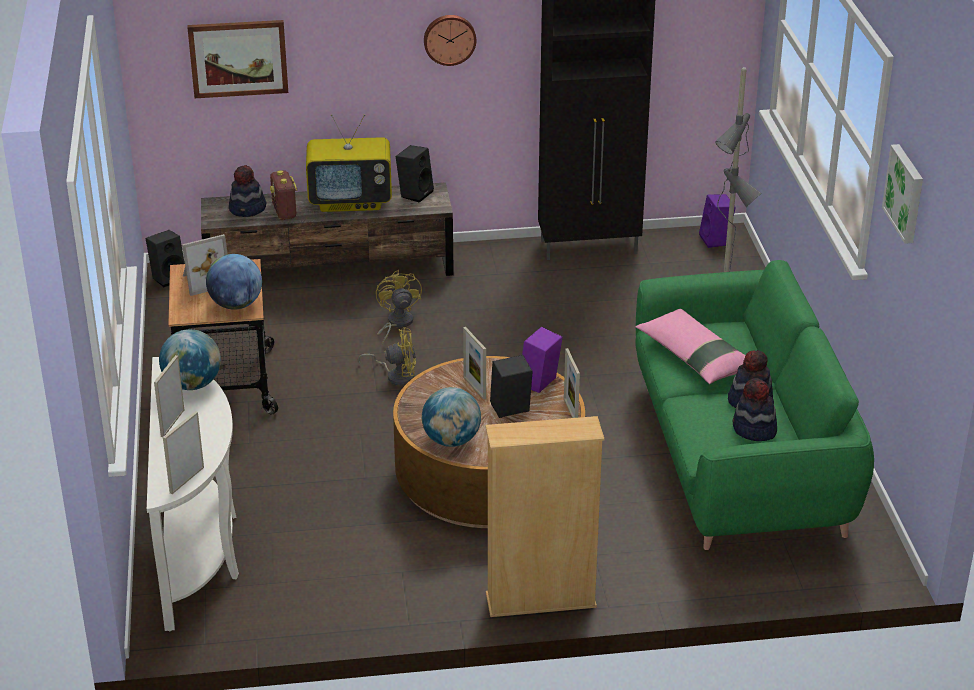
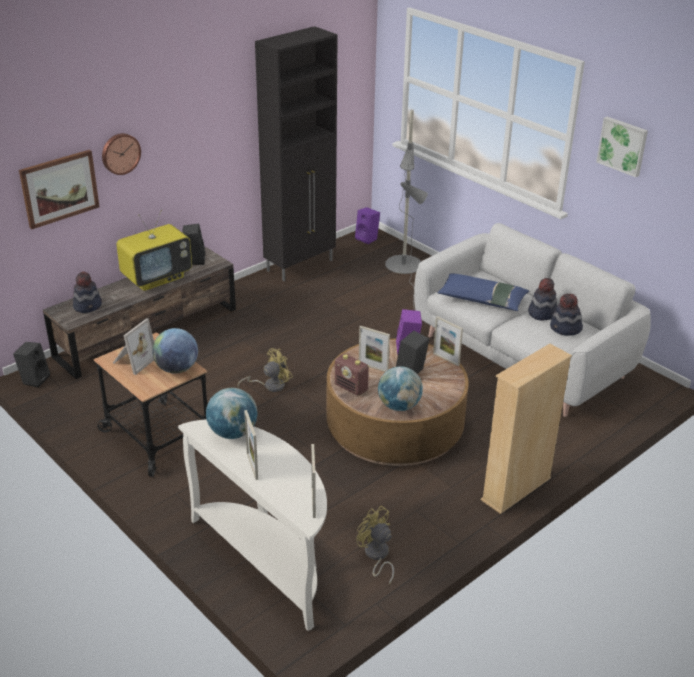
camera: 35 degrees left, 0 degrees up
radio [270,170,297,220] -> radio moved to [335,354,369,396]
yellow fan [376,270,422,345] -> yellow fan moved to [357,506,394,584]
wall clock [424,15,476,66] -> wall clock moved to [102,133,141,175]
green sofa [635,260,874,550] -> grey sofa [414,223,651,417]
pink pillow [636,309,746,384] -> blue pillow [437,273,529,311]

